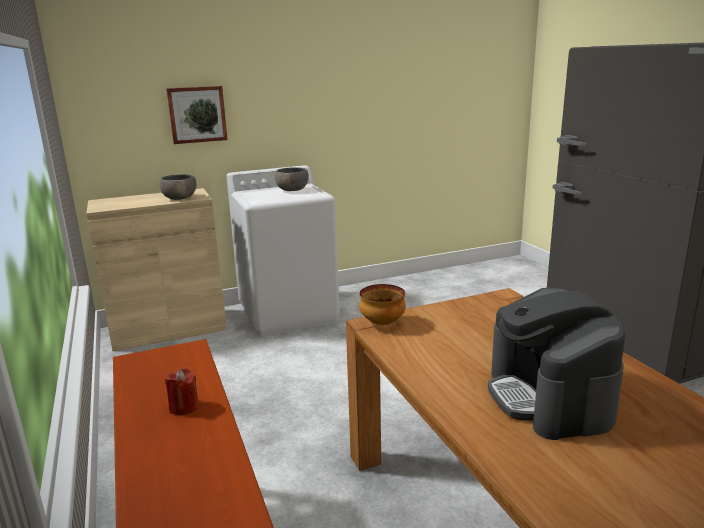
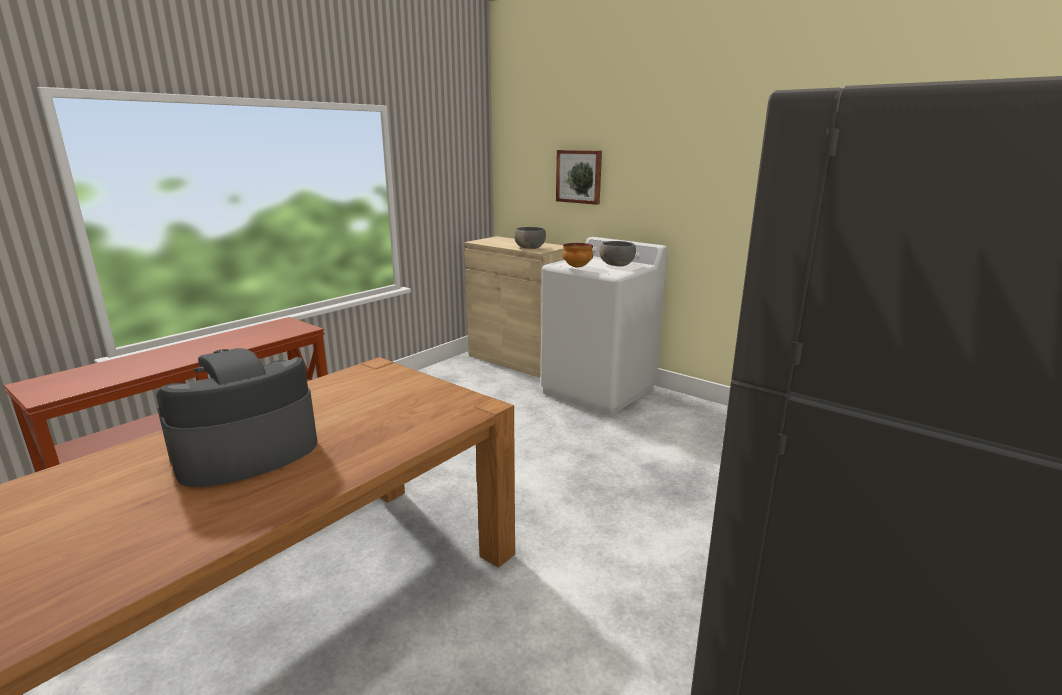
camera: 60 degrees right, 0 degrees up
red candle [165,368,199,415] -> none
bowl [359,284,406,325] -> bowl moved to [562,243,593,268]

